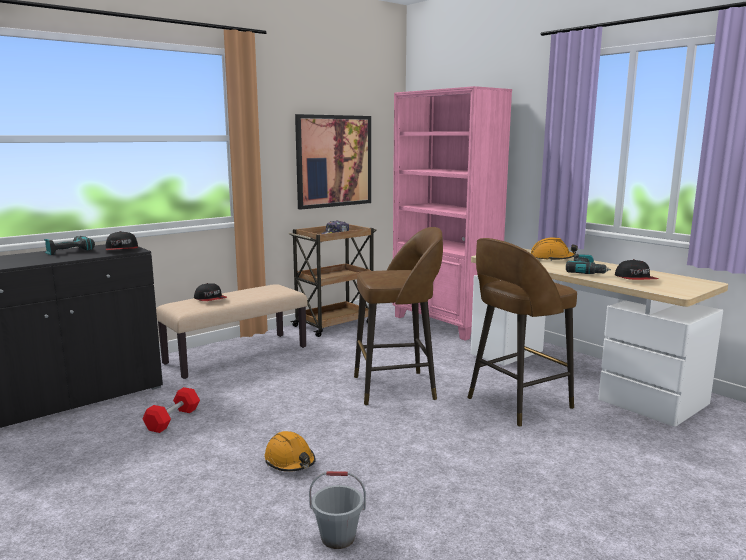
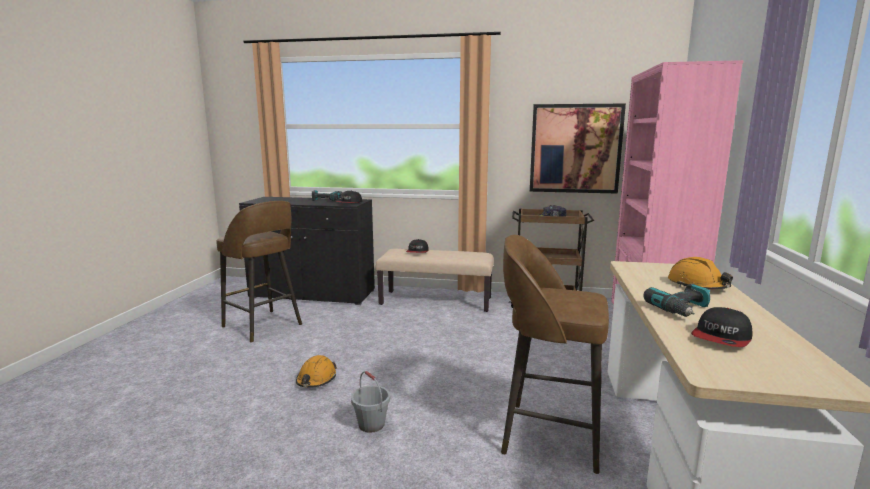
camera: 50 degrees right, 0 degrees up
red dumbbell [142,387,200,433] -> none
grey bucket [309,471,366,549] -> grey bucket moved to [351,371,390,433]
brown stool [354,227,443,405] -> brown stool moved to [216,201,302,343]

